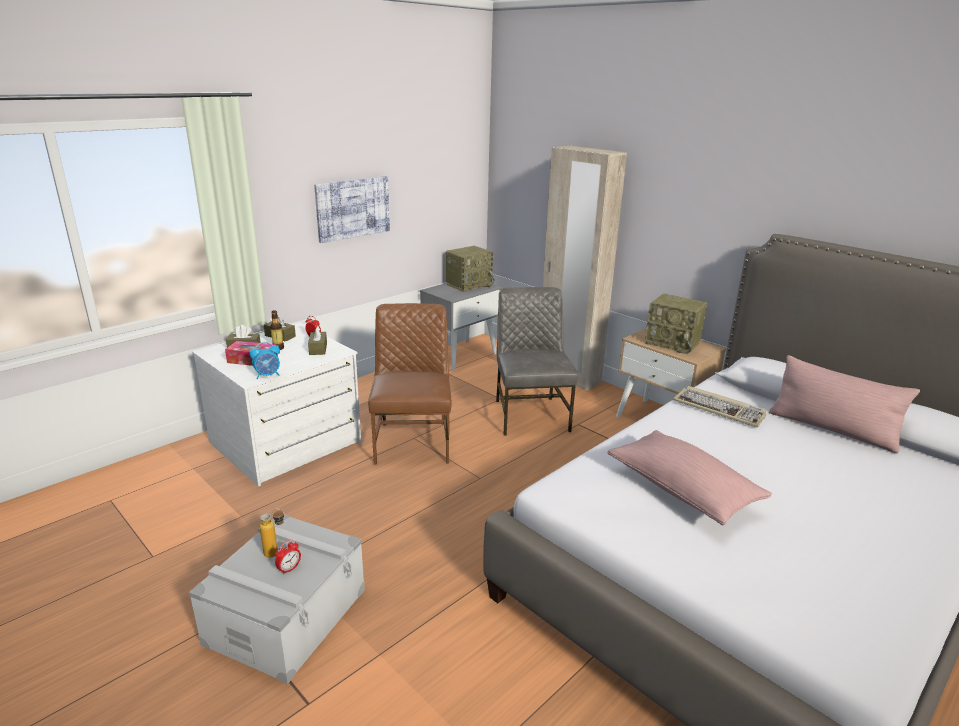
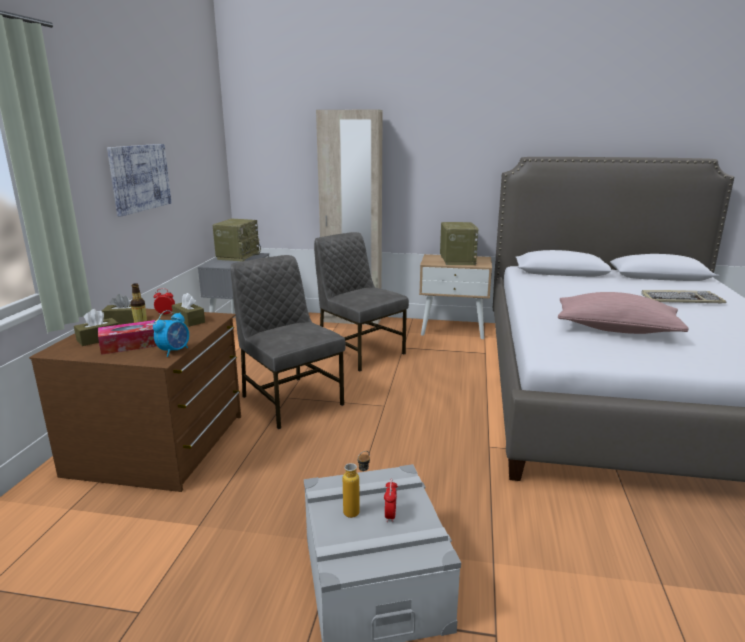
camera: 35 degrees left, 5 degrees down
white dresser [192,322,361,487] -> brown dresser [29,309,241,492]
brown chair [368,303,452,465] -> grey chair [231,255,346,429]
radio [645,293,707,354] -> radio turned 90 degrees counterclockwise [440,222,478,265]
keyboard [673,386,767,428] -> keyboard moved to [641,290,726,303]
pink pillow [769,355,920,454] -> none

